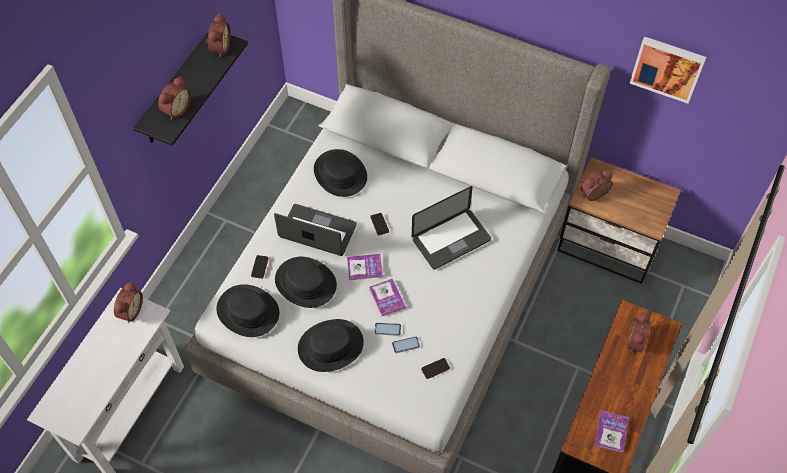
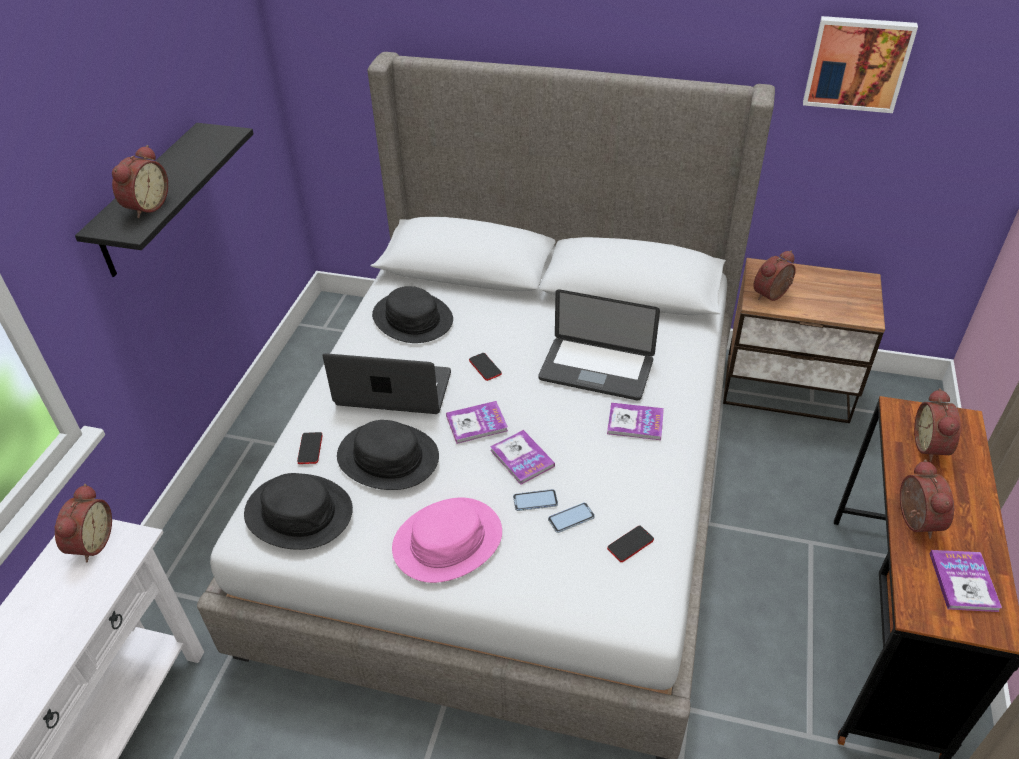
camera: 10 degrees left, 15 degrees down
alarm clock [206,13,231,58] -> alarm clock moved to [900,459,954,539]
black hat [298,319,364,372] -> pink hat [392,498,502,583]
laptop [412,186,491,269] -> laptop turned 60 degrees clockwise [538,289,660,400]
none -> book [607,403,664,440]

